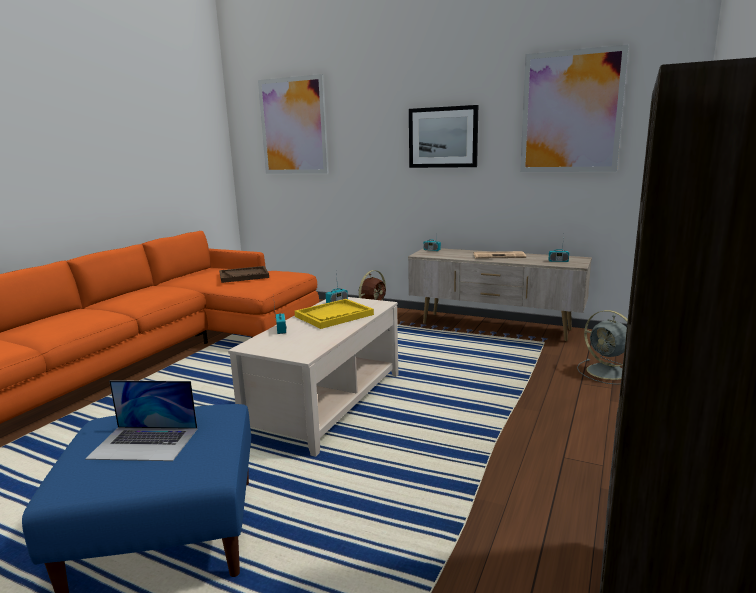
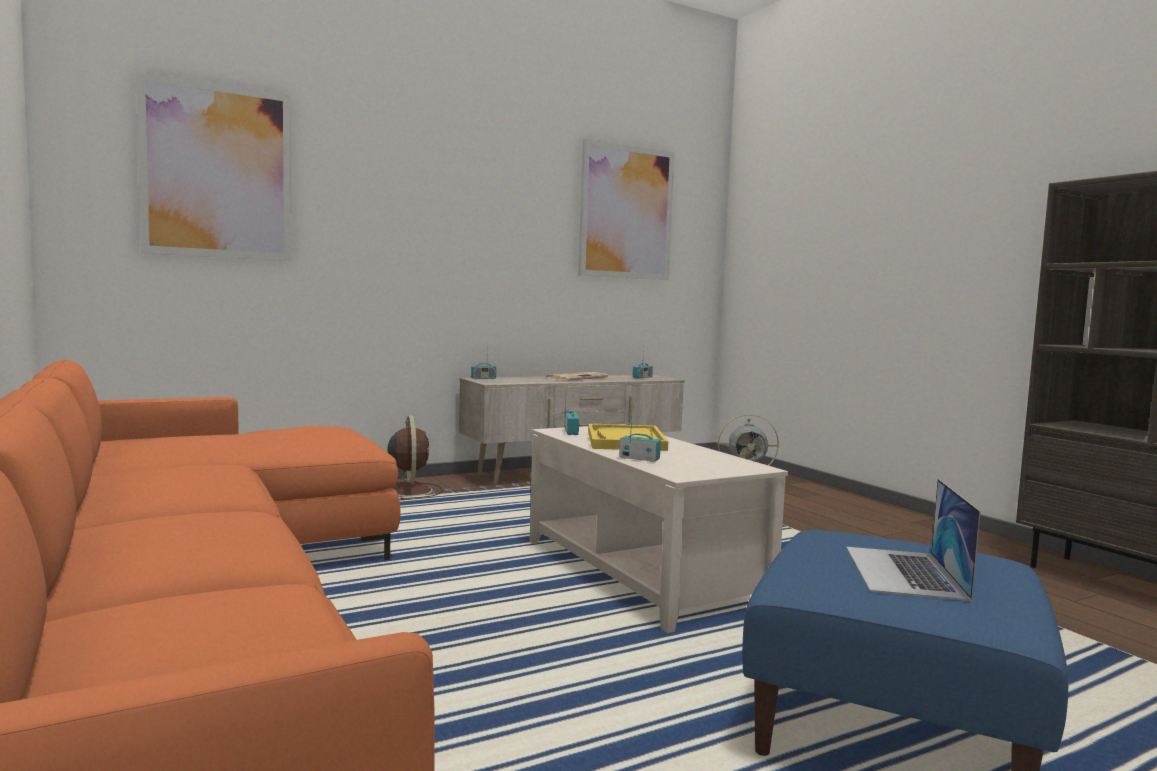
camera: 55 degrees left, 10 degrees down
laptop [85,380,198,461] -> laptop turned 150 degrees clockwise [846,479,980,601]
brown tray [219,266,269,283] -> none
picture [409,105,478,168] -> none

